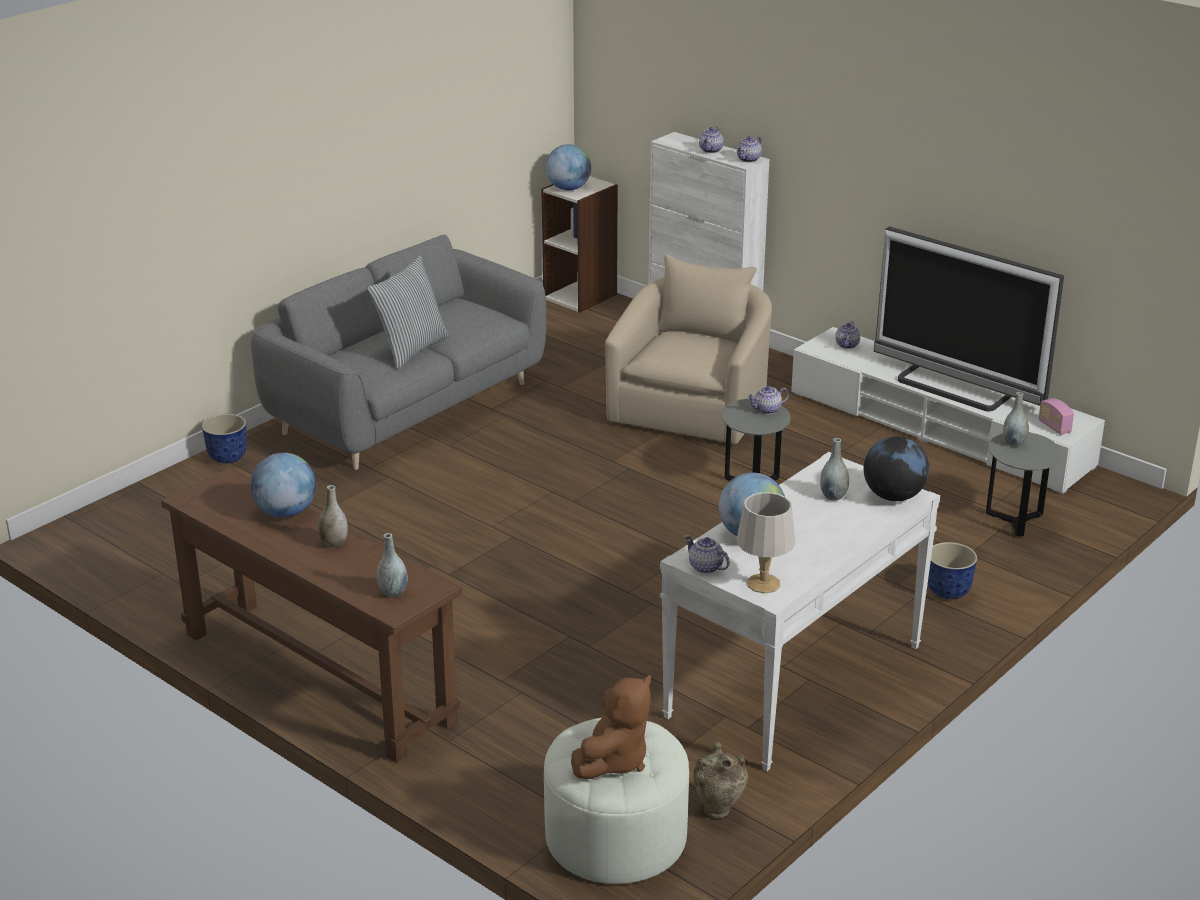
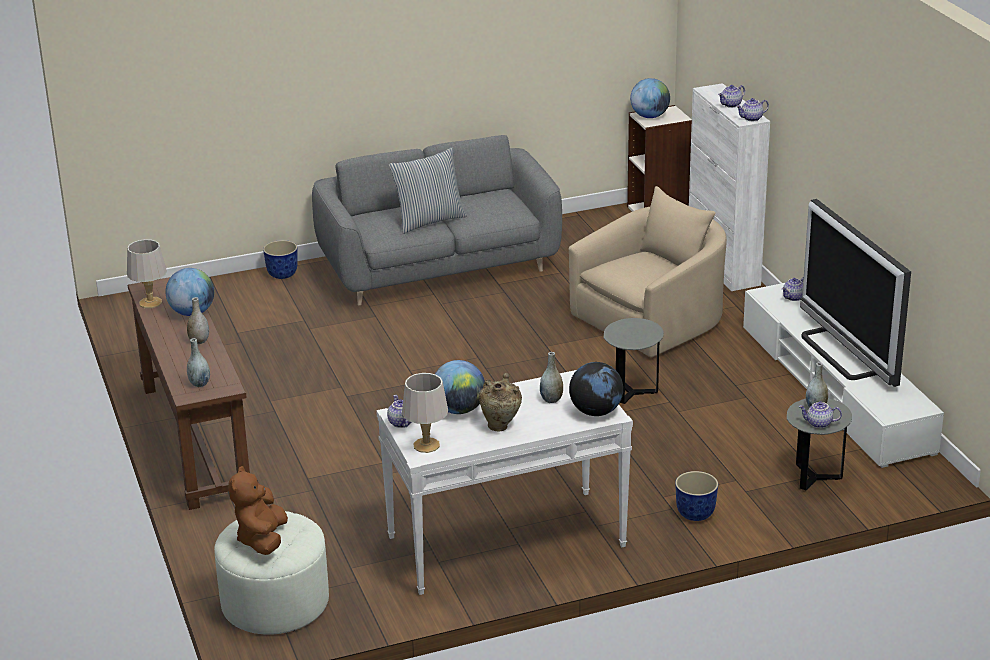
camera: 30 degrees right, 0 degrees up
brown plush toy [571,675,651,779] -> brown plush toy turned 120 degrees clockwise [228,466,288,555]
beige vase [693,742,748,818] -> beige vase moved to [479,373,522,431]
teapot [747,386,789,414] -> teapot moved to [799,401,842,428]
radio [1038,398,1074,435] -> none
none -> grey table lamp [127,239,167,308]

